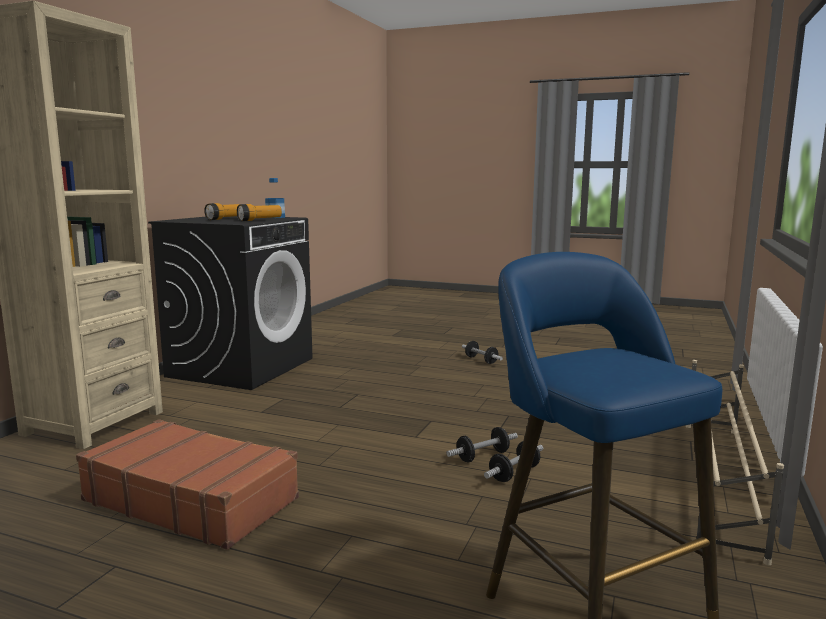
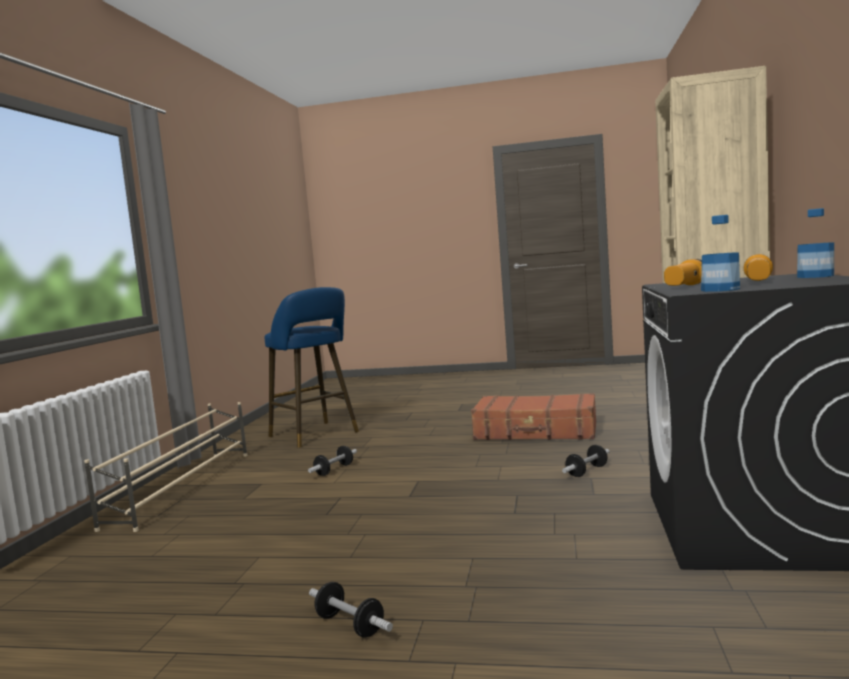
camera: 170 degrees right, 5 degrees down
dumbbell [446,427,518,463] -> dumbbell moved to [562,445,609,477]
none -> bottle [797,208,834,278]

